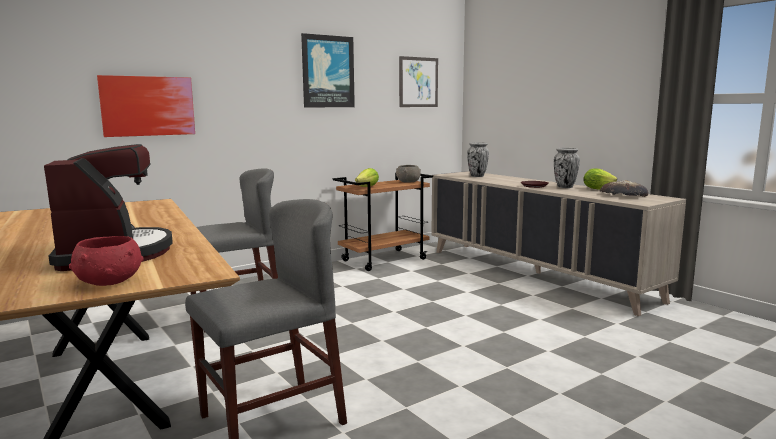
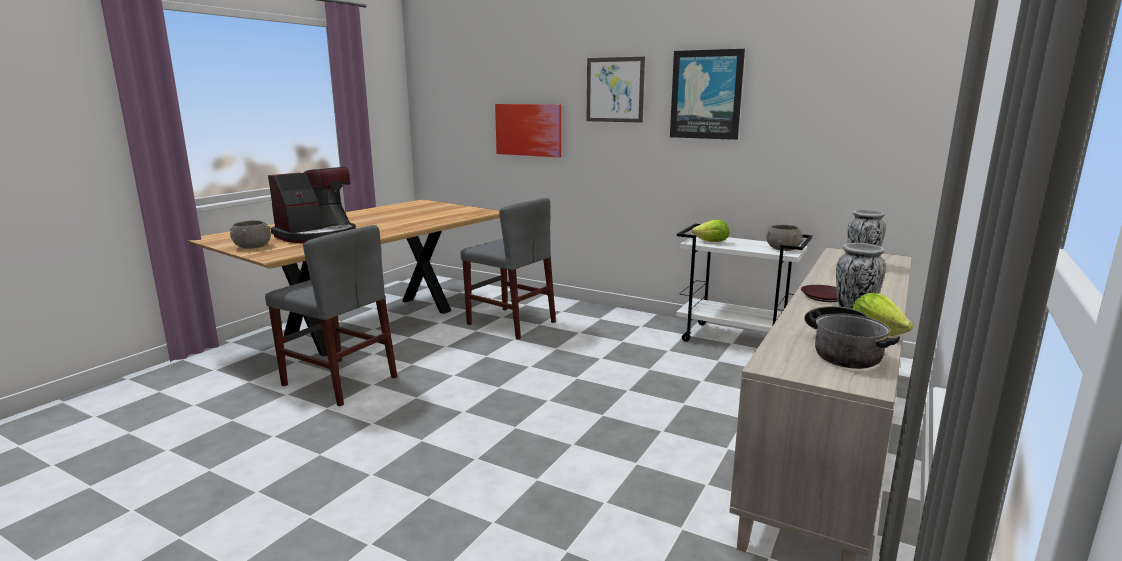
camera: 65 degrees right, 5 degrees up
red bowl [69,236,143,286] -> grey bowl [230,220,271,249]
brown cart [333,172,433,271] -> white cart [676,224,813,342]
picture [399,56,438,107] -> picture moved to [587,57,645,123]
bread [600,180,648,197] -> cooking pot [804,306,900,369]

